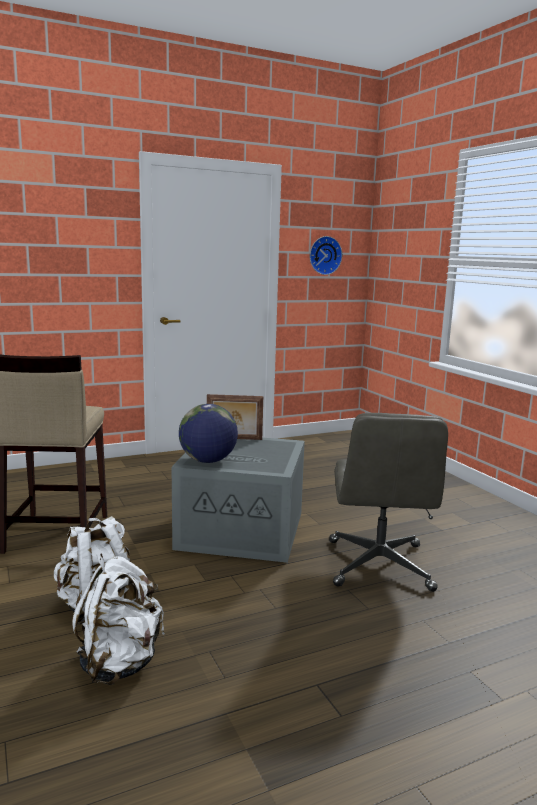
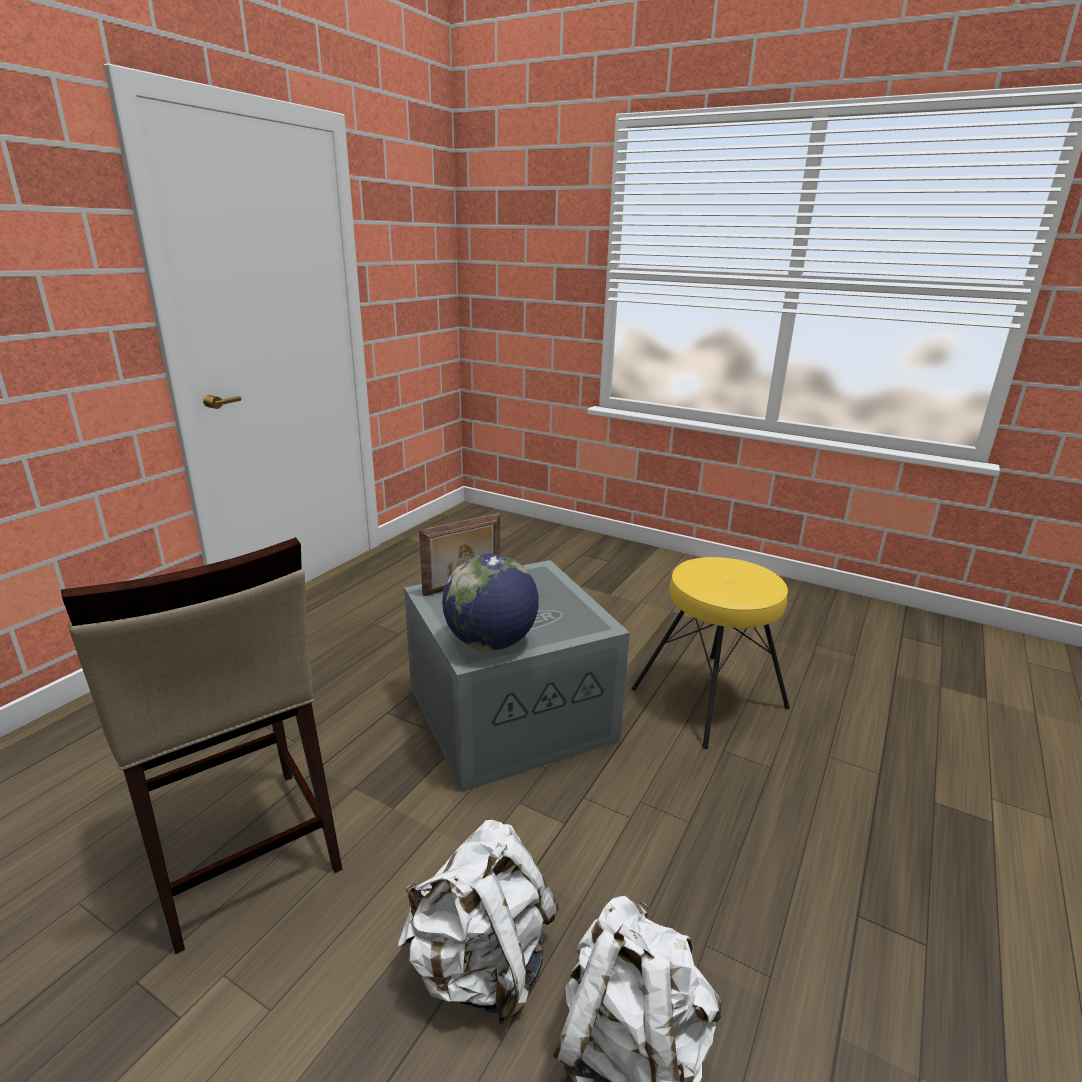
camera: 35 degrees left, 10 degrees up
wall clock [310,236,342,275] -> none
grey office chair [329,413,448,592] -> yellow stool [632,557,790,749]

